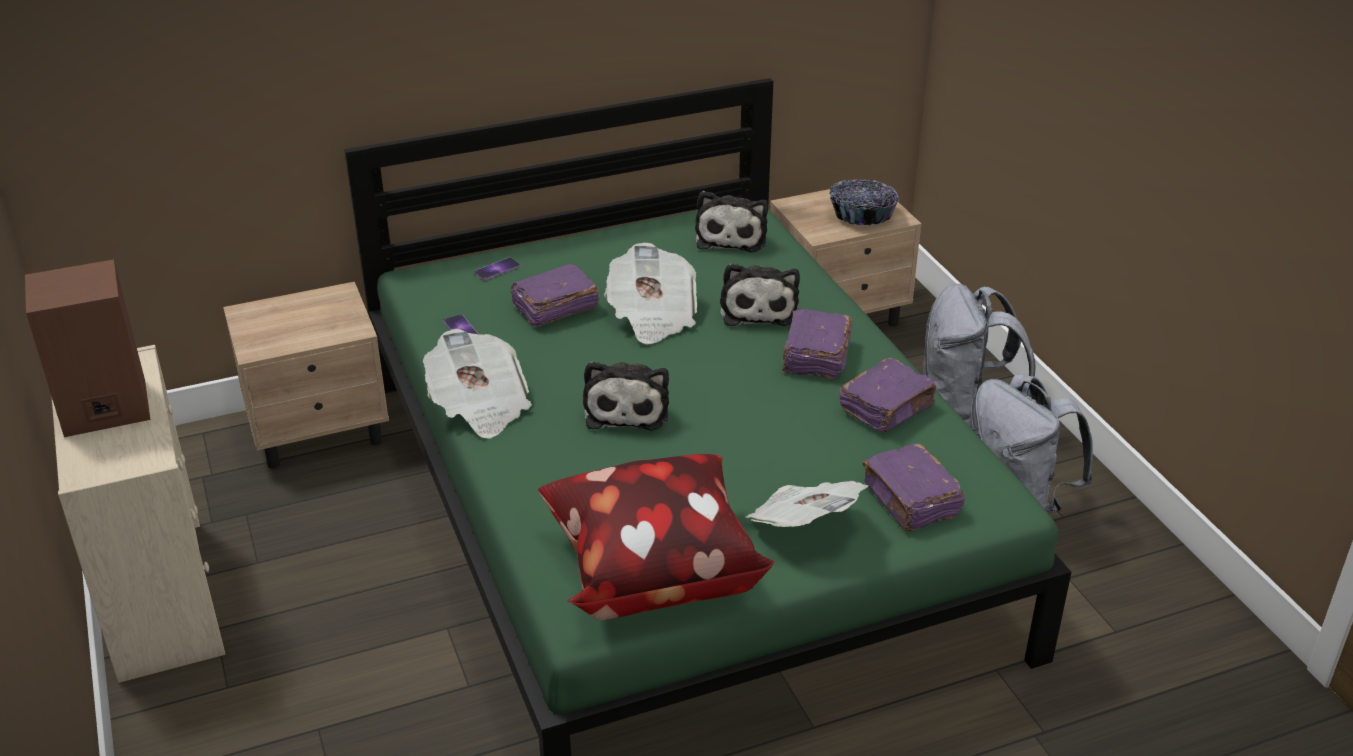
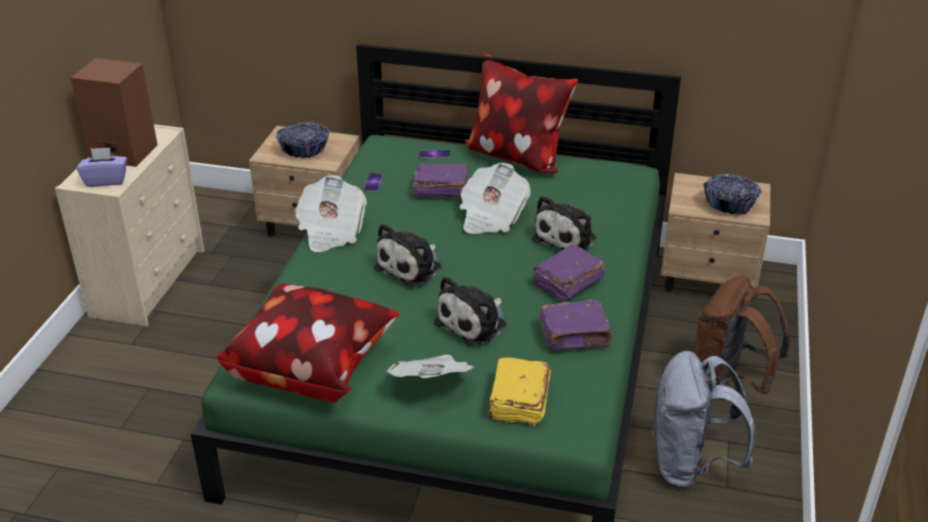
camera: 35 degrees right, 0 degrees up
plush toy [695,191,768,252] -> plush toy moved to [434,276,506,346]
purple book [862,443,965,531] -> yellow book [488,357,551,426]
grey backpack [923,284,1035,425] -> brown backpack [694,276,790,394]
none -> purple tissue box [77,147,127,187]
none -> bowl [276,122,330,158]
none -> pillow [464,53,578,174]

